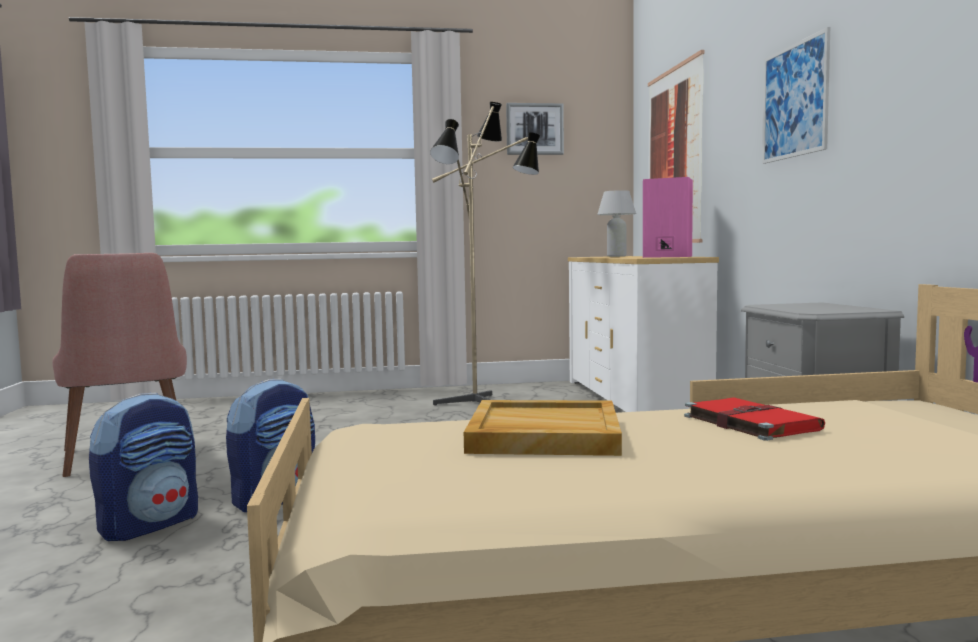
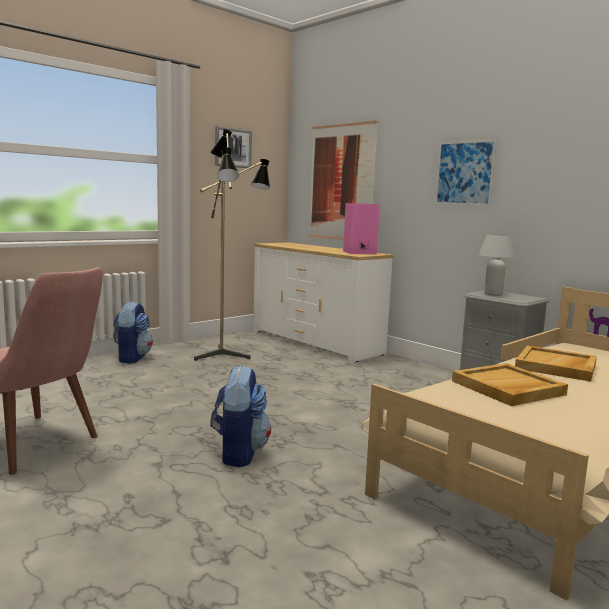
camera: 35 degrees left, 5 degrees up
backpack [89,393,198,541] -> backpack moved to [113,301,153,364]
white table lamp [597,190,636,257] -> white table lamp moved to [479,234,516,296]
red book [684,397,825,441] -> beige tray [515,345,597,382]

